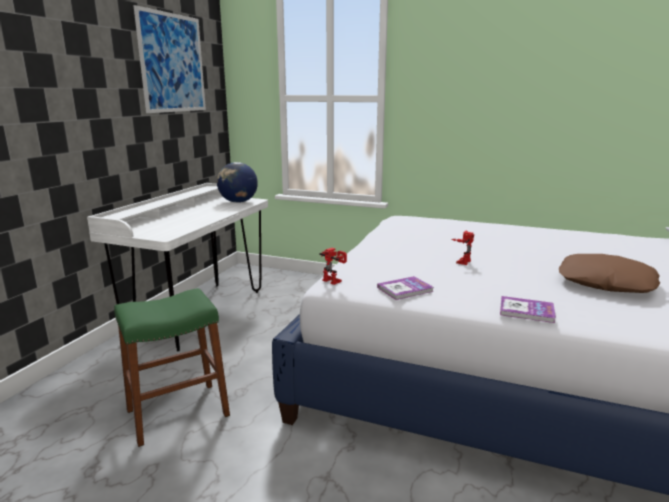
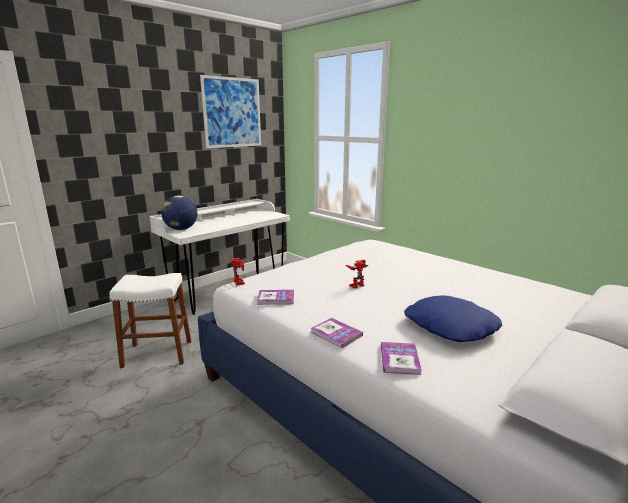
camera: 25 degrees right, 0 degrees up
green stool [114,288,230,447] -> white stool [110,273,191,368]
globe [217,162,258,203] -> globe moved to [161,196,198,230]
brown pillow [559,254,660,293] -> blue pillow [404,295,502,342]
none -> book [381,342,422,375]

